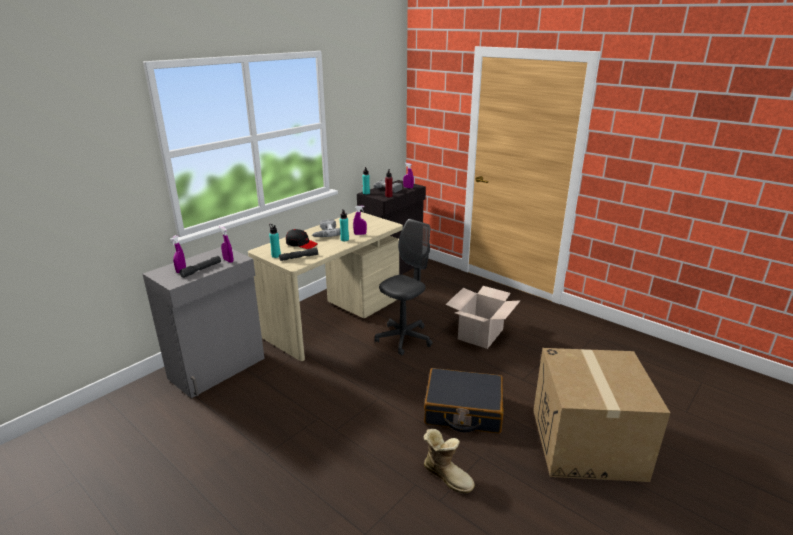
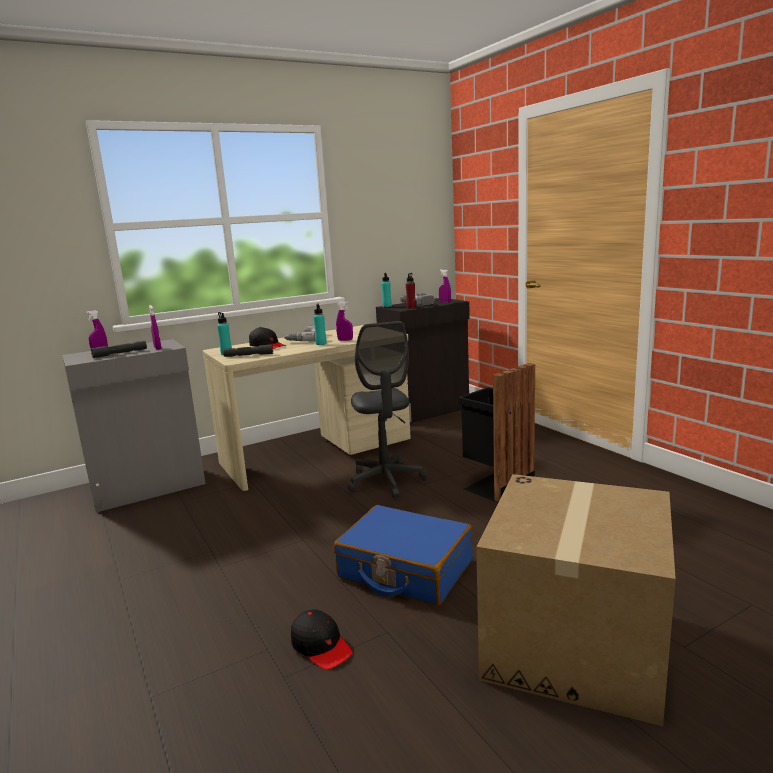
camera: 20 degrees right, 10 degrees down
grey office chair [375,219,432,355] -> grey office chair turned 105 degrees clockwise [348,321,427,498]
boot [423,429,475,494] -> black cap [291,609,353,670]
black suitcase [424,368,504,433] -> blue suitcase [333,505,473,606]
cardboard box [445,286,521,349] -> black trash can [458,363,535,502]

